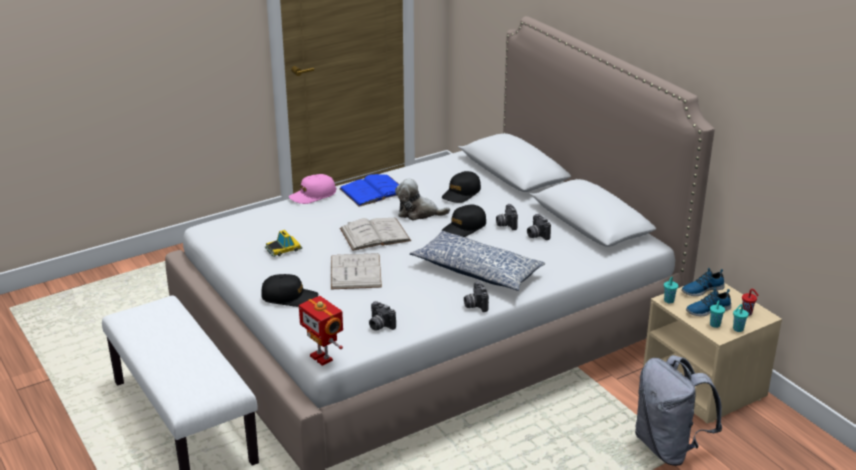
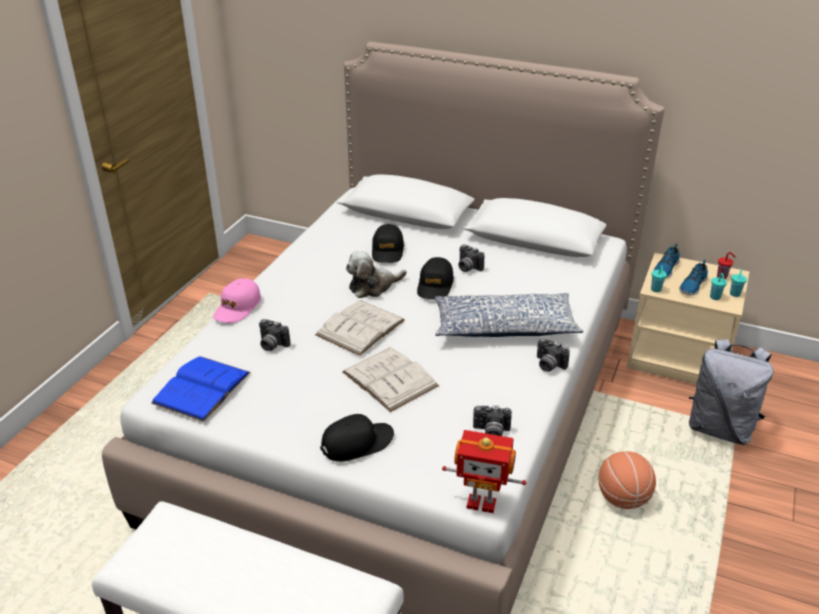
camera: 35 degrees left, 5 degrees up
toy car [265,230,302,257] -> none
blue book [339,174,400,207] -> blue book moved to [151,356,251,422]
camera [527,214,551,240] -> camera moved to [259,319,290,351]
none -> basketball [598,451,656,509]

